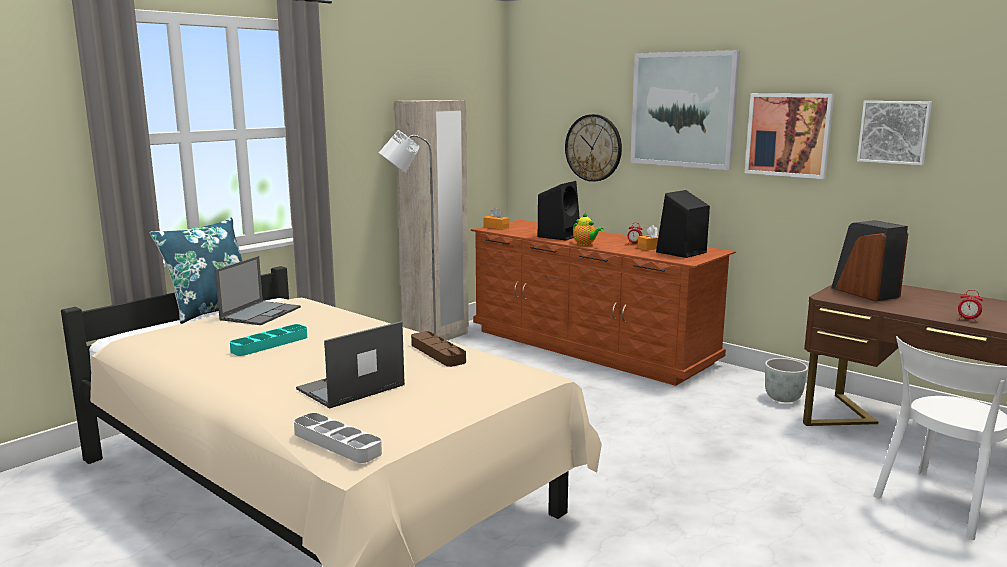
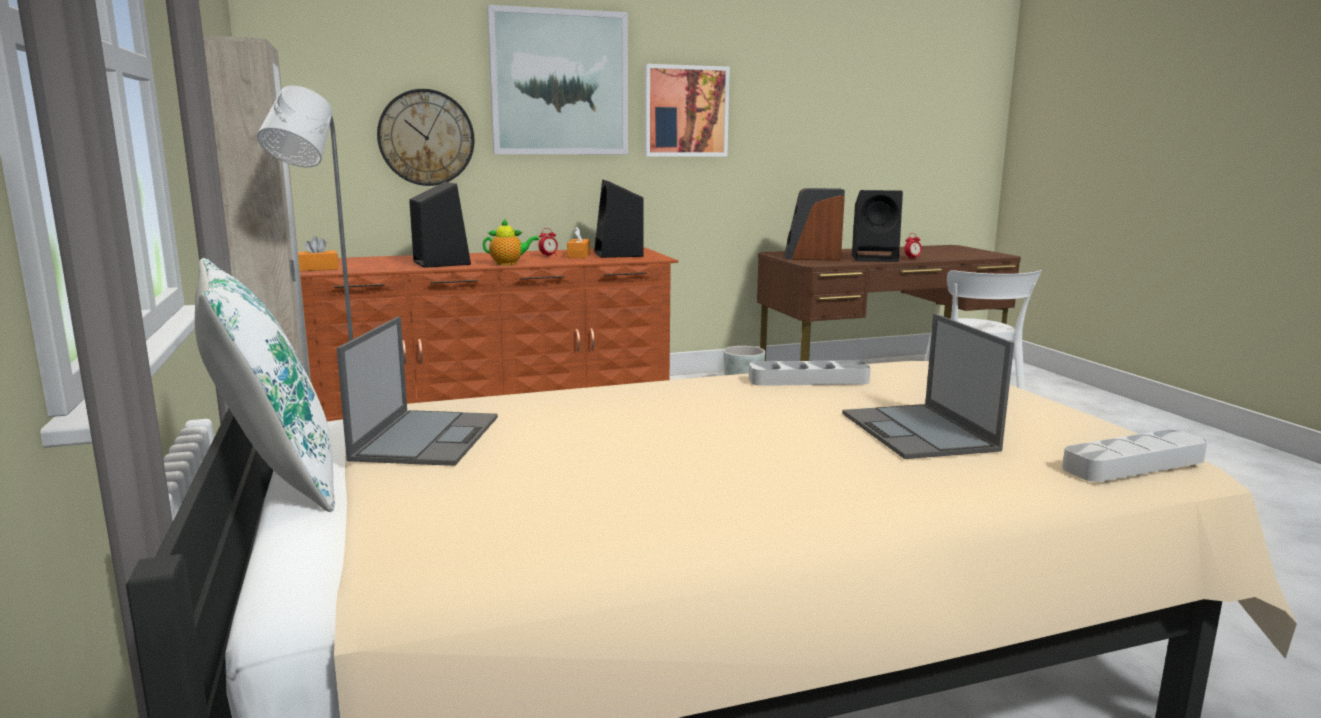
camera: 60 degrees left, 0 degrees up
blue pillow [150,217,242,324] -> white pillow [195,258,335,512]
laptop [215,256,301,325] -> laptop turned 45 degrees clockwise [336,317,498,466]
turquoise tray [230,324,307,356] -> none
brown tray [411,331,466,367] -> grey tray [749,360,871,386]
picture [857,101,932,165] -> none
none -> black speaker [852,190,903,262]

